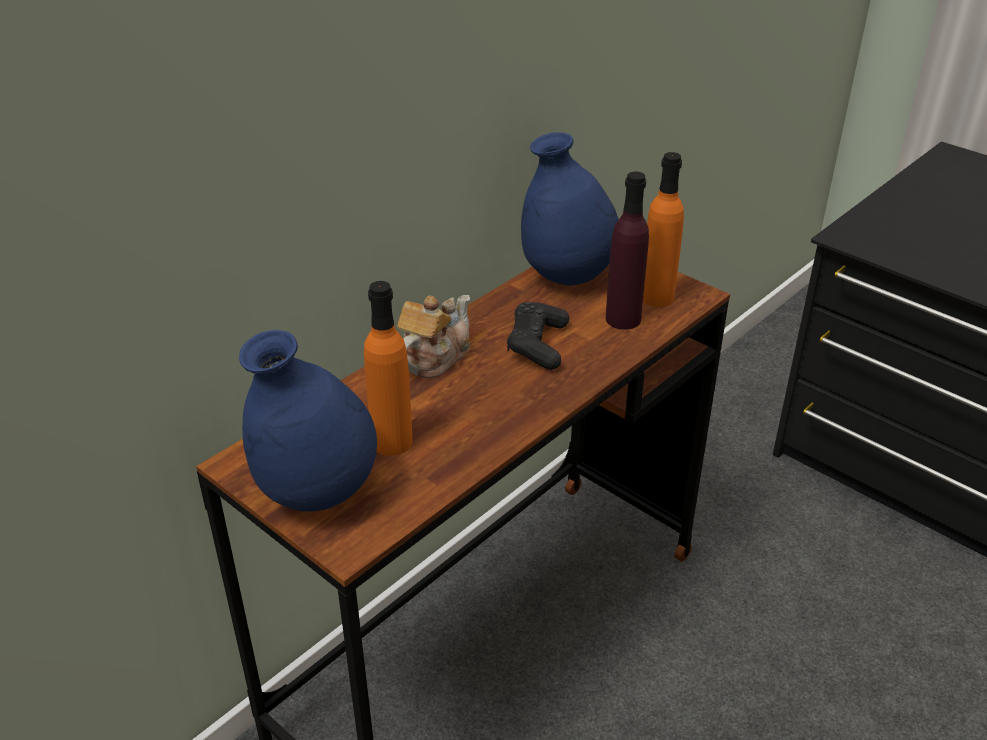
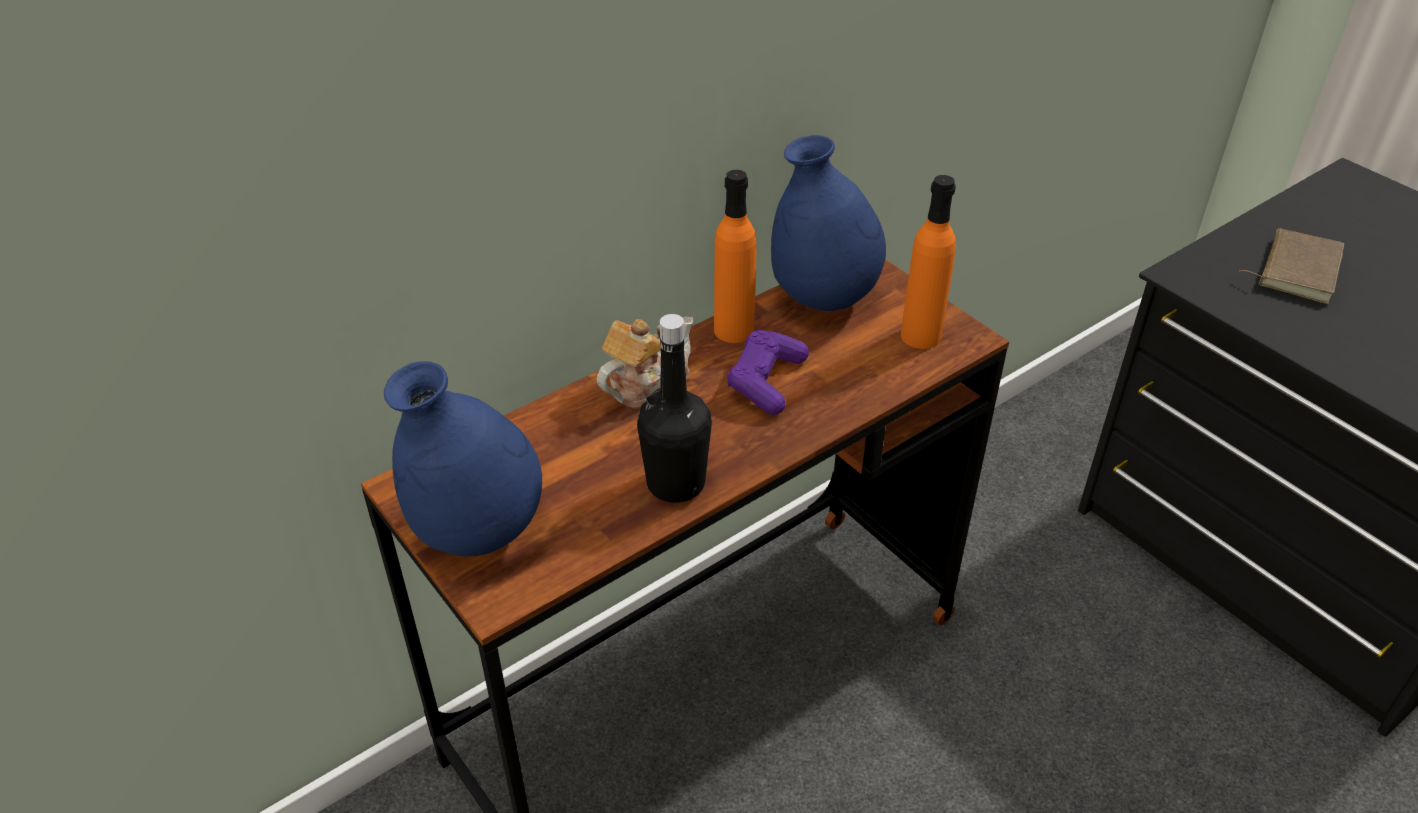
camera: 10 degrees right, 5 degrees up
orange bottle [364,281,412,456] -> orange bottle moved to [714,170,756,343]
black game controller [507,302,569,370] -> purple game controller [727,330,809,415]
purple bottle [606,172,649,330] -> none
none -> black bottle [637,314,712,503]
none -> brown book [1239,228,1344,304]

